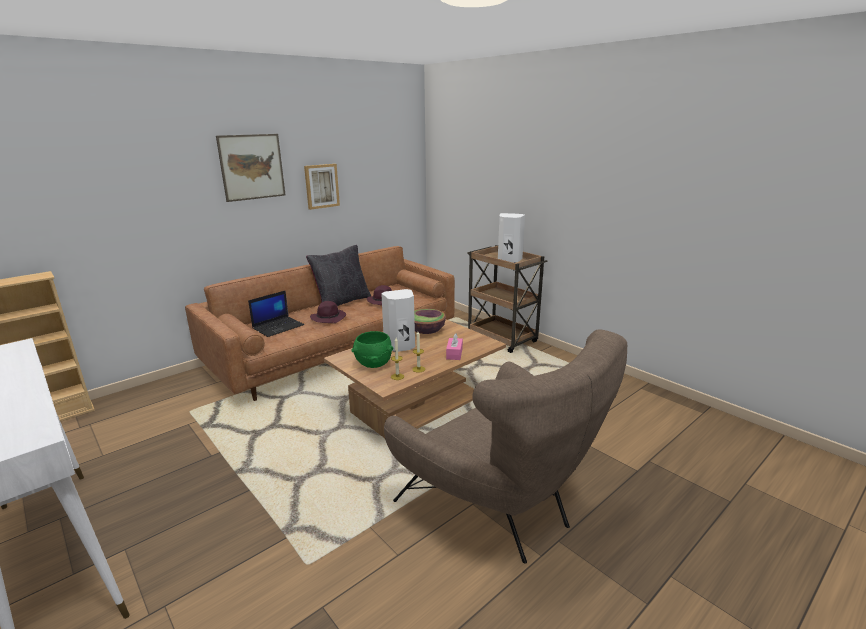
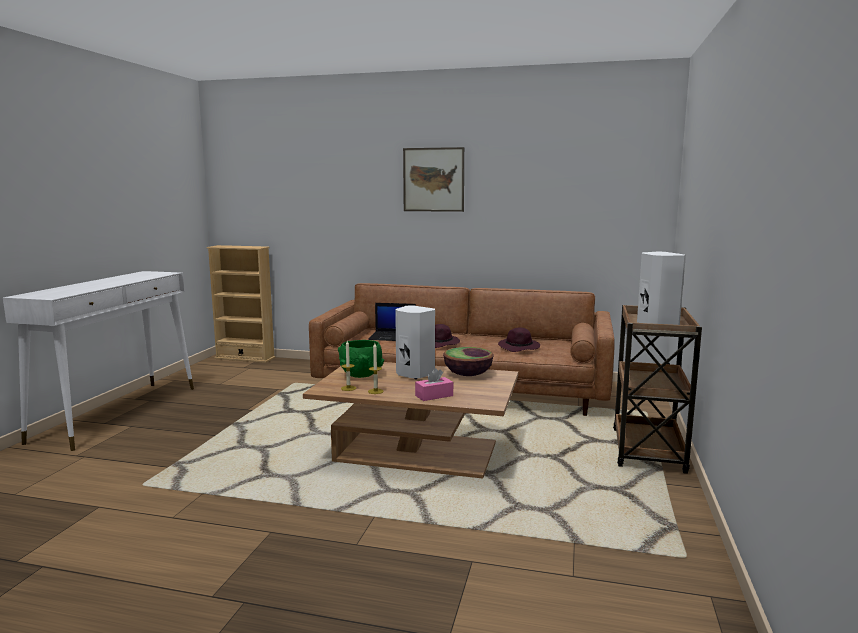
camera: 55 degrees right, 10 degrees down
picture [304,164,340,210] -> none
black pillow [306,245,371,306] -> none
brown armchair [384,330,627,564] -> none

